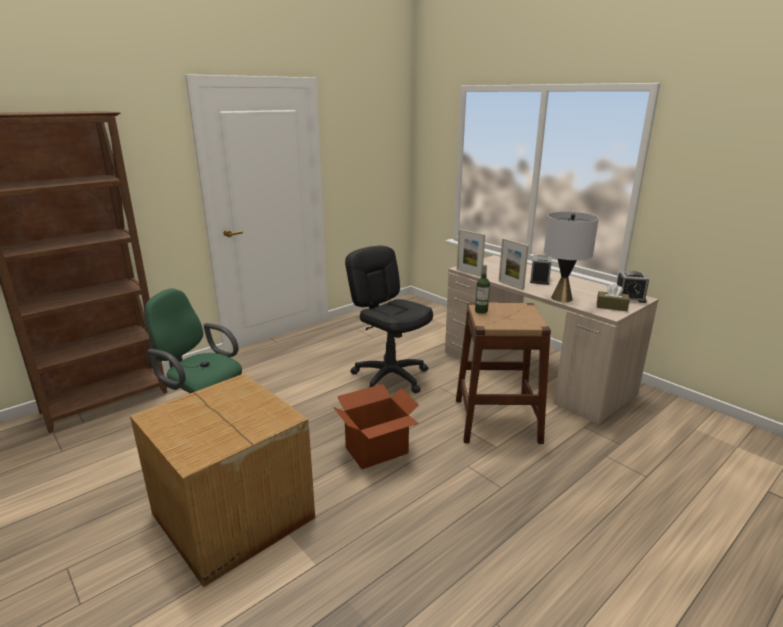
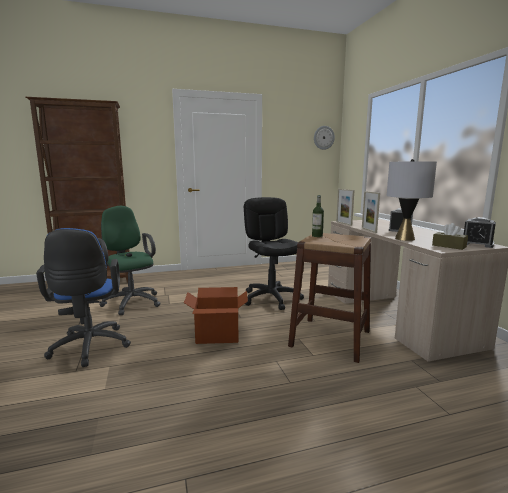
camera: 25 degrees right, 10 degrees down
cardboard box [130,373,315,587] -> blue office chair [36,228,131,367]
none -> wall clock [314,126,335,150]

